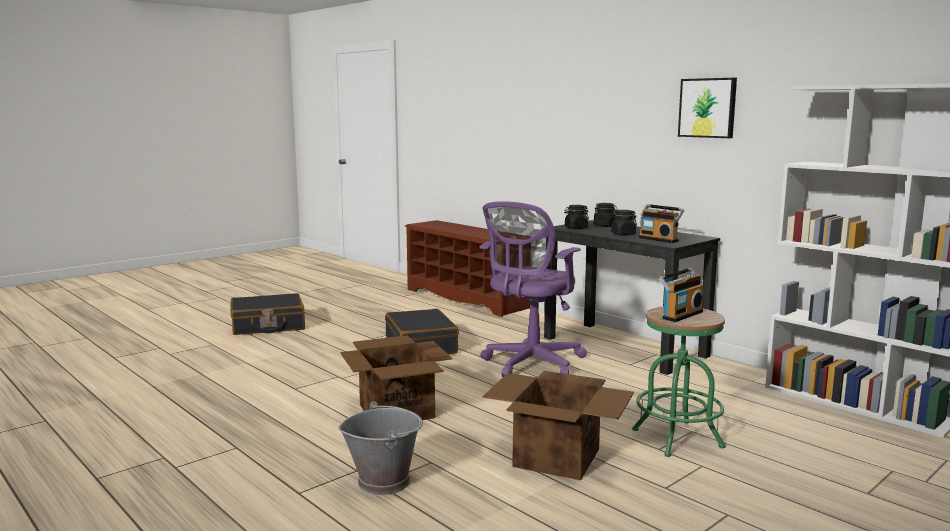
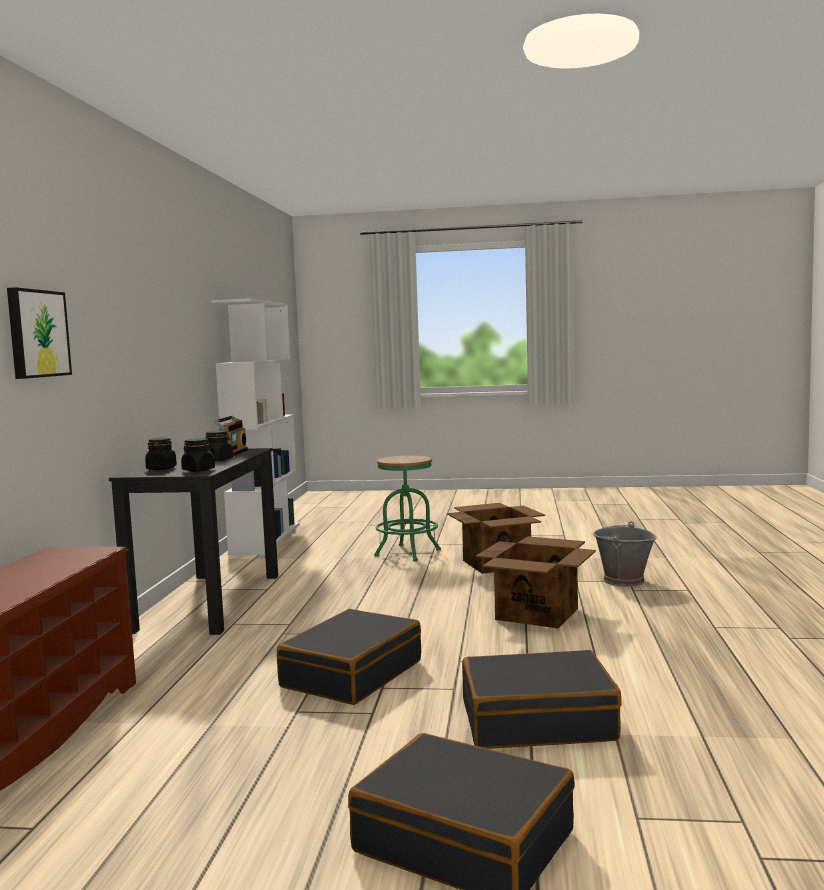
camera: 130 degrees left, 5 degrees down
purple office chair [479,201,587,377] -> none
radio [659,268,703,322] -> none
picture [678,78,737,138] -> picture moved to [7,287,72,379]
none -> black suitcase [462,650,622,749]

